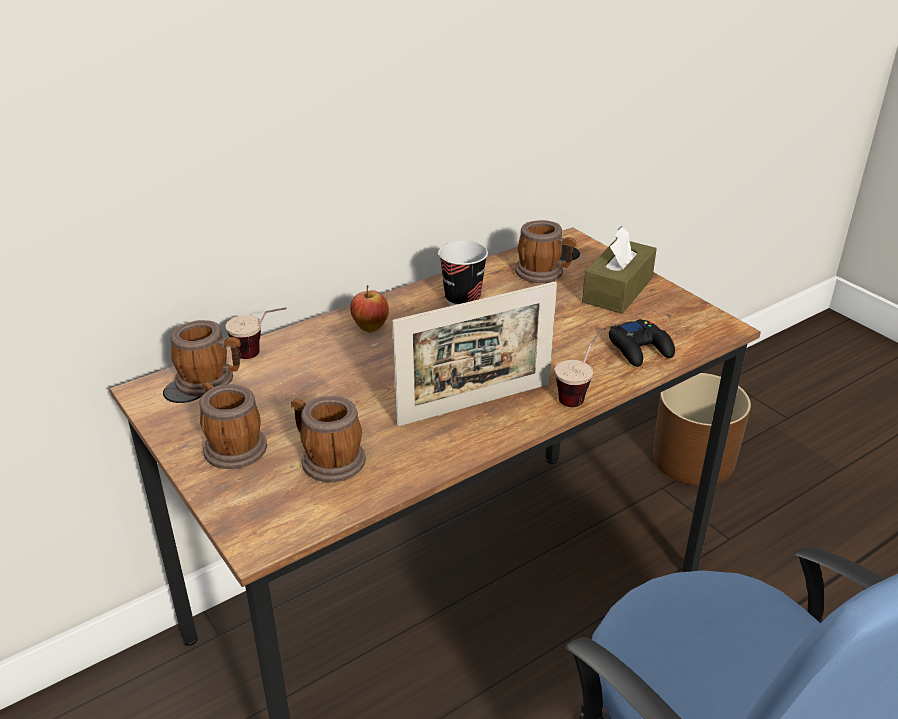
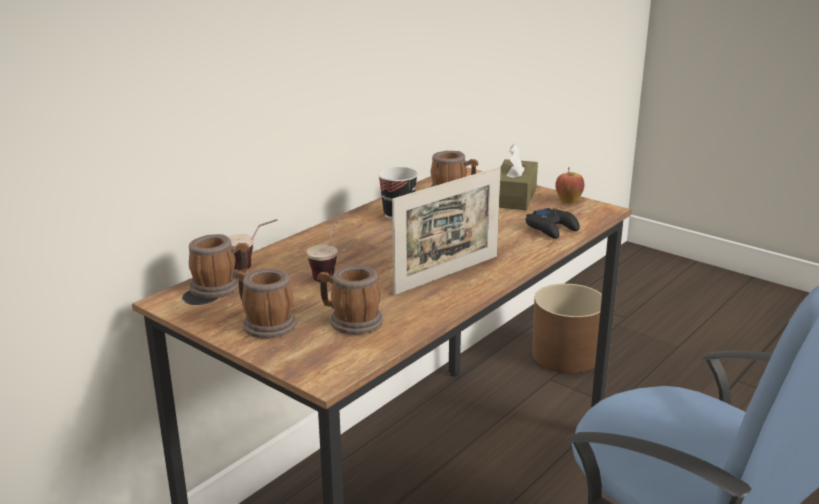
camera: 15 degrees left, 10 degrees down
apple [350,285,389,333] -> apple moved to [555,167,584,204]
cup [555,328,605,407] -> cup moved to [306,217,342,282]

